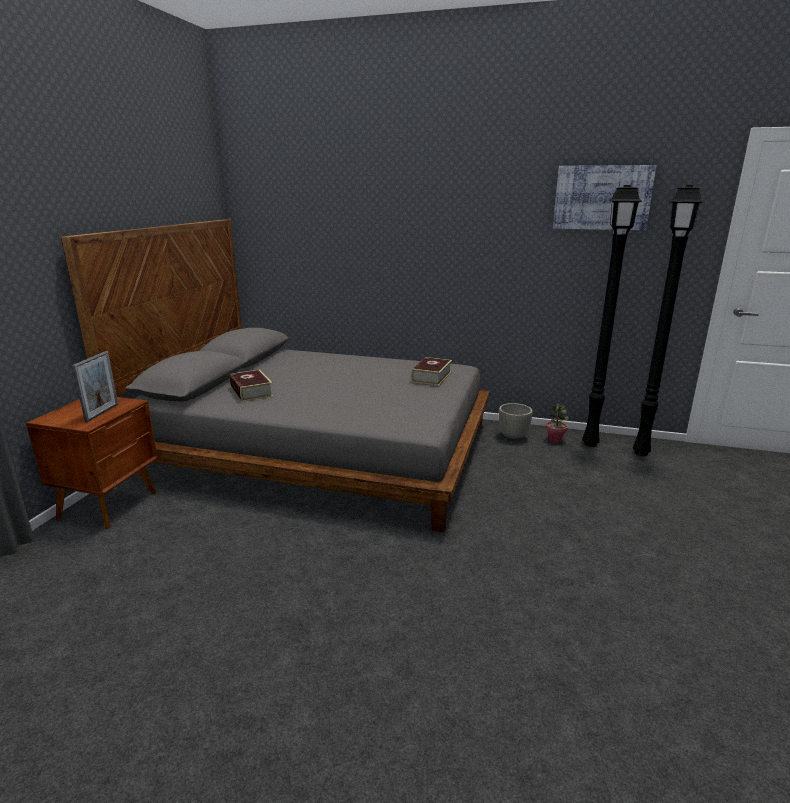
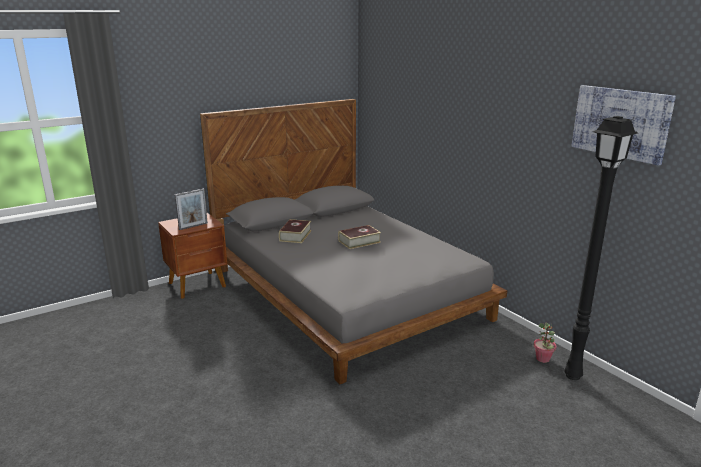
camera: 40 degrees right, 0 degrees up
book [411,357,452,386] -> book moved to [338,225,381,249]
grey planter [499,403,533,440] -> none
black floor lamp [633,185,704,456] -> none

